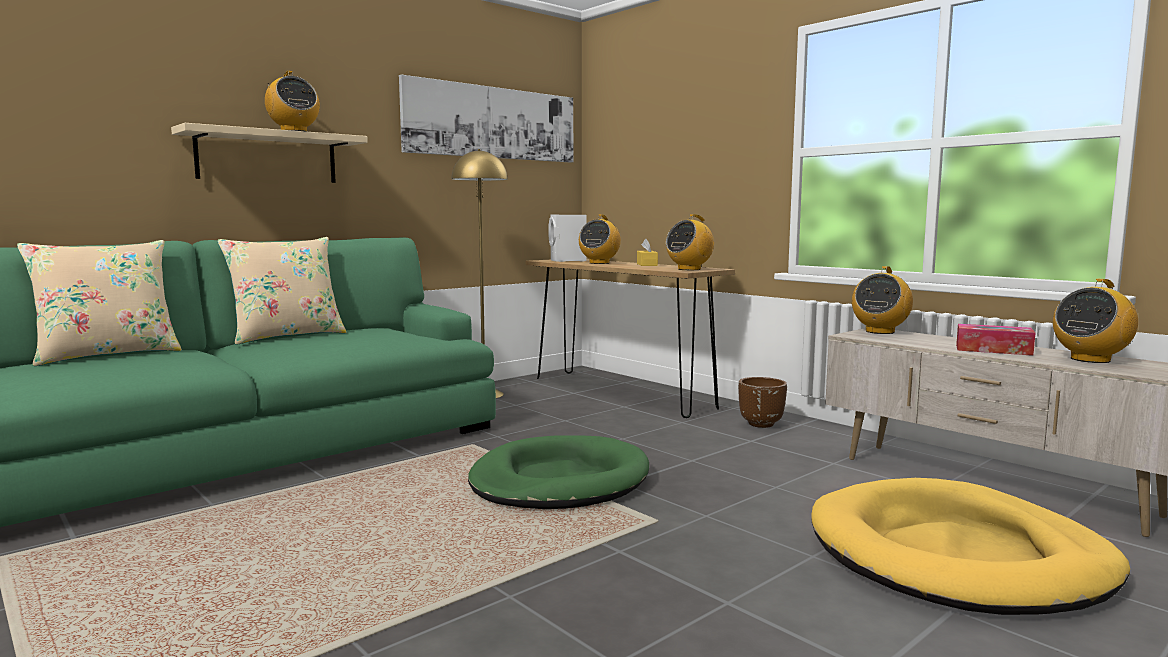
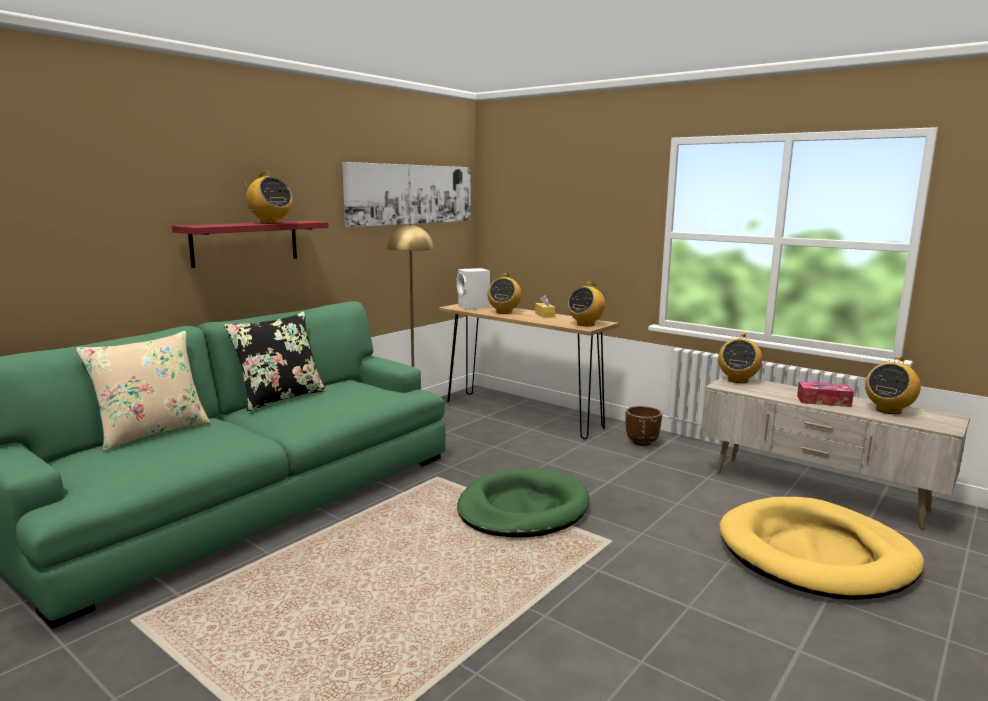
camera: 10 degrees left, 5 degrees up
beige shelf [171,123,368,183] -> red shelf [172,221,329,268]
beige pillow [217,237,346,345] -> black pillow [224,312,326,412]

